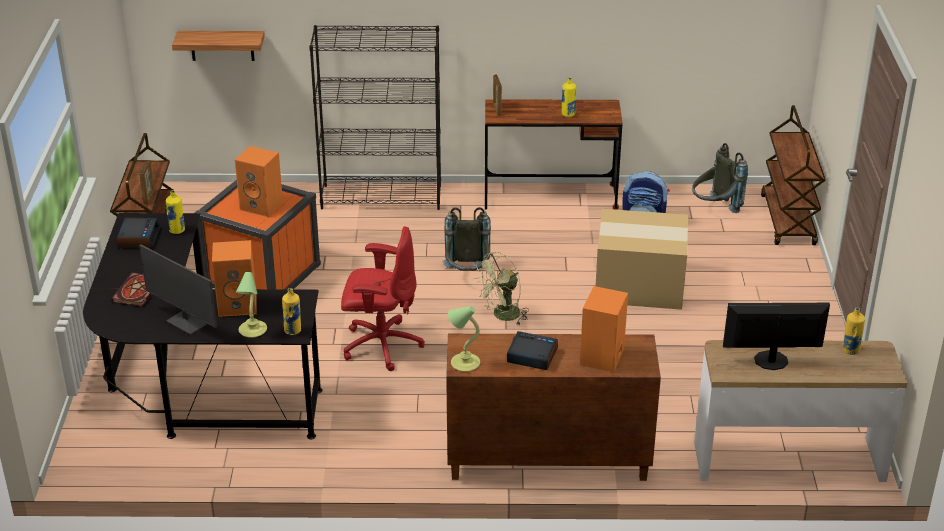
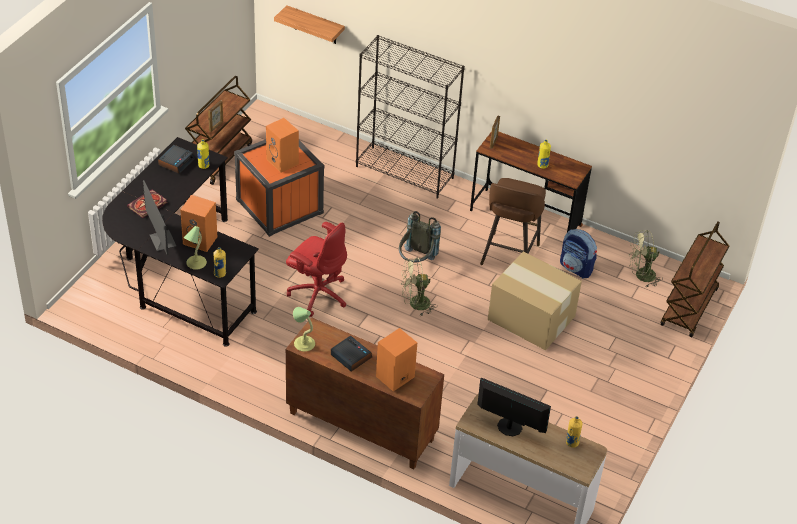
camera: 25 degrees right, 10 degrees up
grey backpack [692,143,748,213] -> green fan [629,230,663,287]
none -> brown stool [480,178,546,265]

